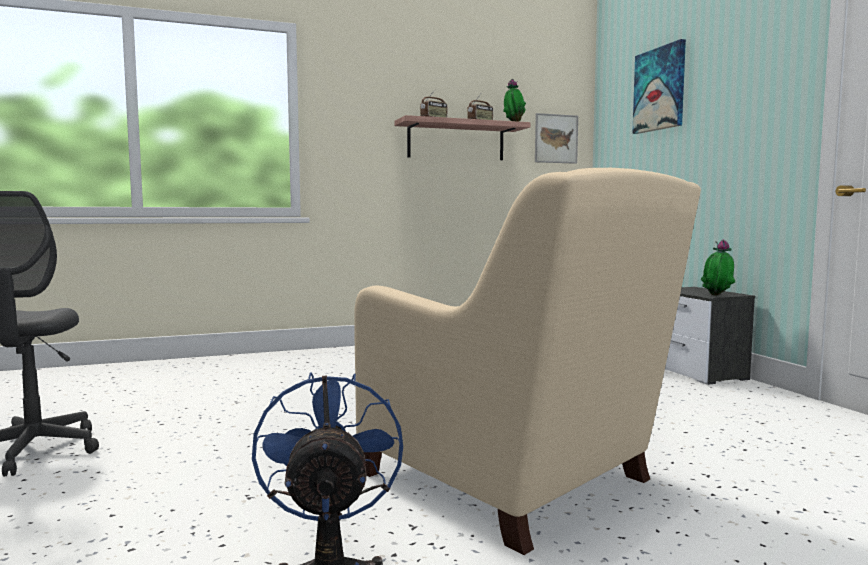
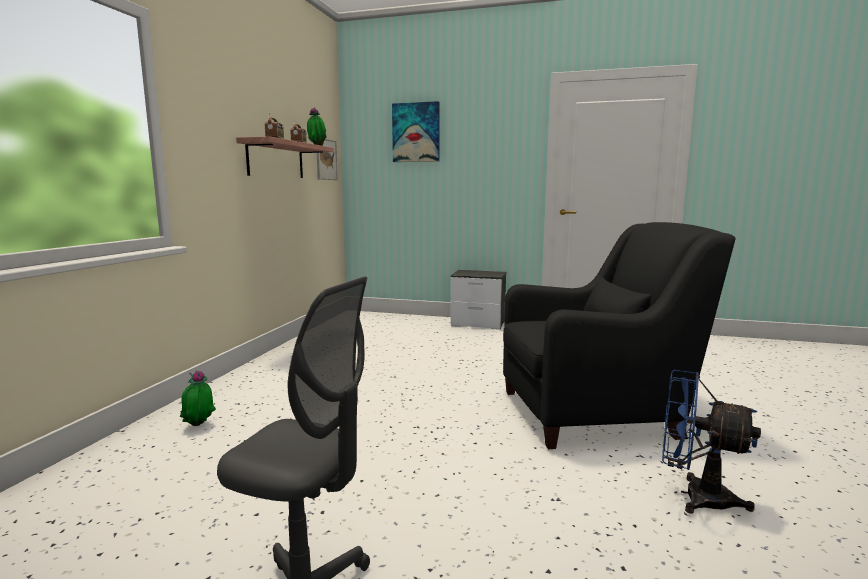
camera: 55 degrees left, 5 degrees up
beige armchair [354,168,701,555] -> black armchair [503,222,735,449]
potted plant [701,239,735,296] -> potted plant moved to [180,370,216,426]

